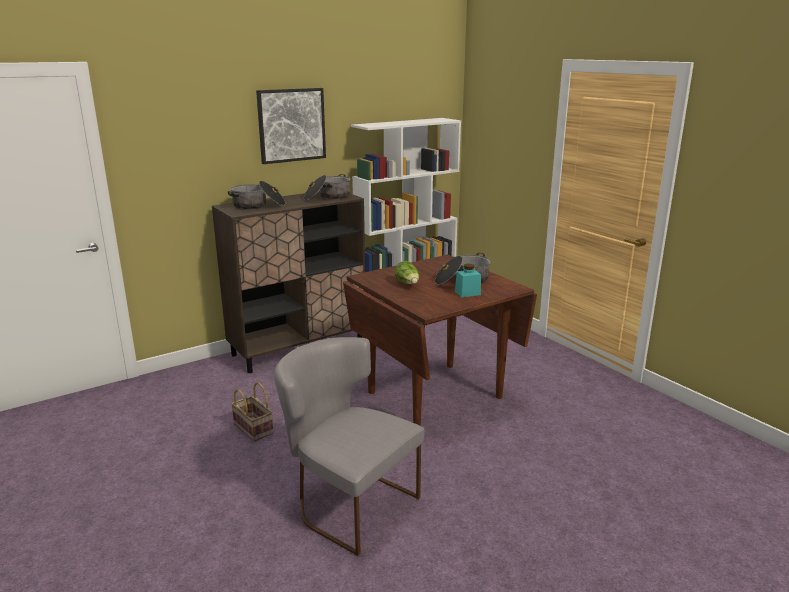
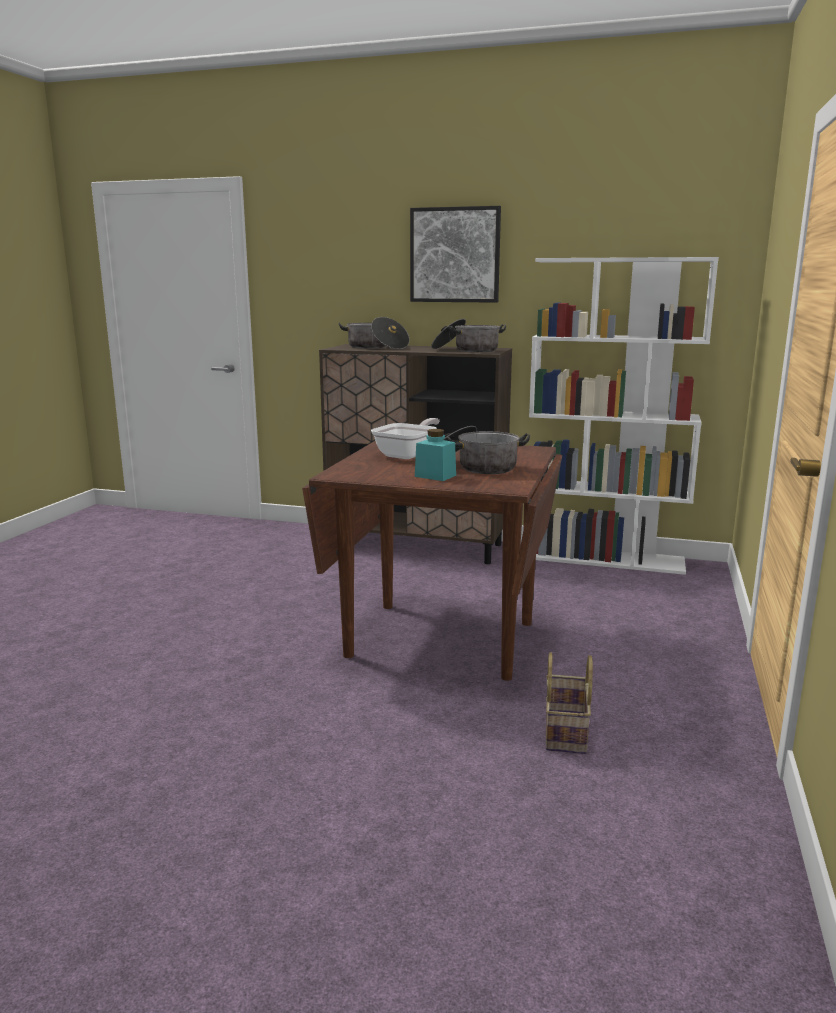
camera: 50 degrees right, 5 degrees down
basket [231,382,274,442] -> basket moved to [546,652,593,754]
grey chair [274,337,424,556] -> none
lettuce [395,261,419,284] -> frying pan [371,418,440,459]

